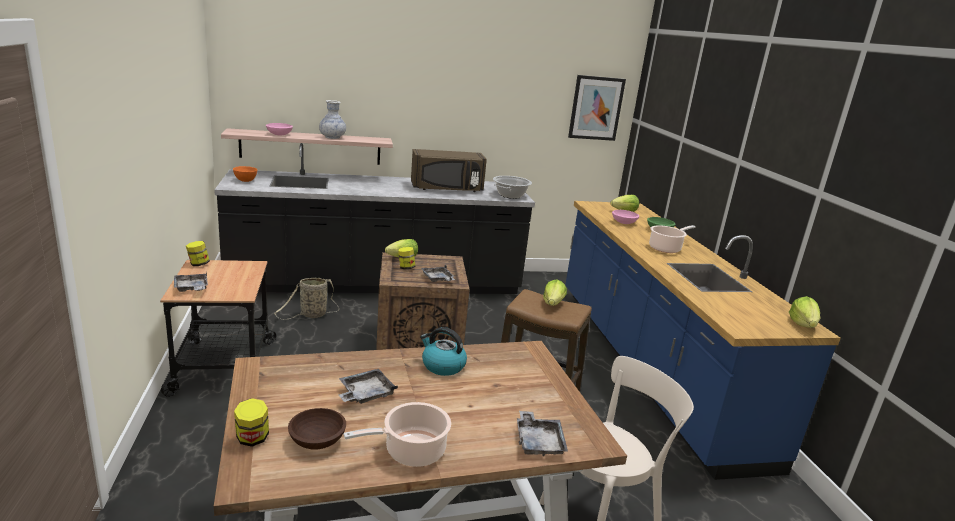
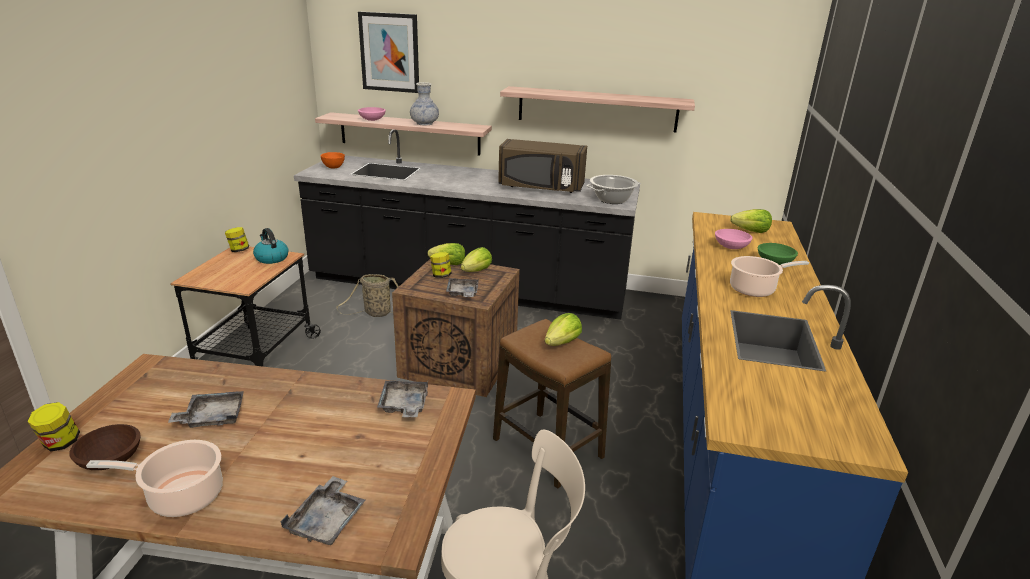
camera: 25 degrees right, 5 degrees up
grey tray [174,271,208,292] -> grey tray moved to [377,381,428,417]
kettle [420,327,467,376] -> kettle moved to [253,228,288,264]
picture [568,75,626,141] -> picture moved to [358,12,419,93]
lettuce [789,296,820,328] -> lettuce moved to [461,247,492,272]
none -> shelf [500,86,695,132]

